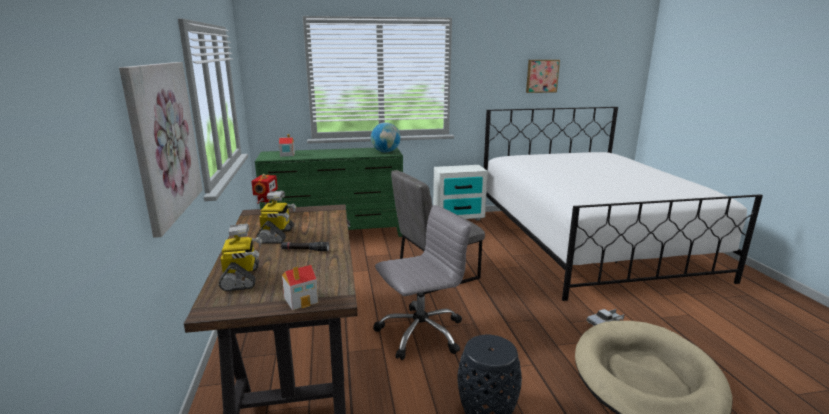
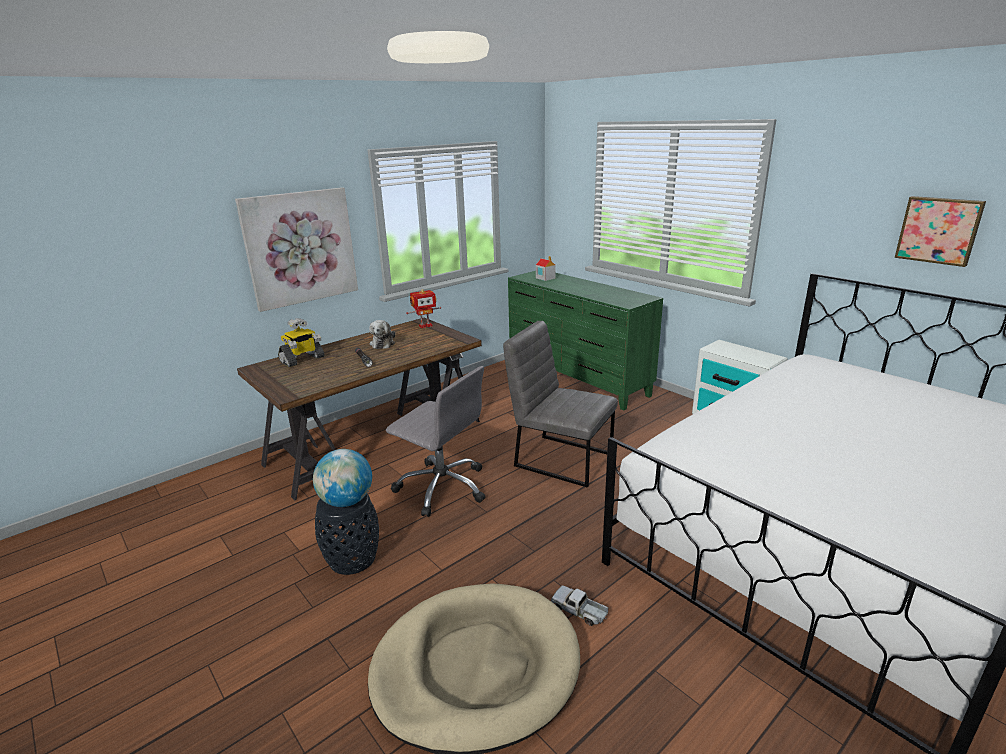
camera: 60 degrees right, 5 degrees up
toy robot [256,191,296,244] -> plush toy [369,320,395,349]
toy house [282,265,318,310] -> none
globe [371,122,400,153] -> globe moved to [313,449,372,507]

